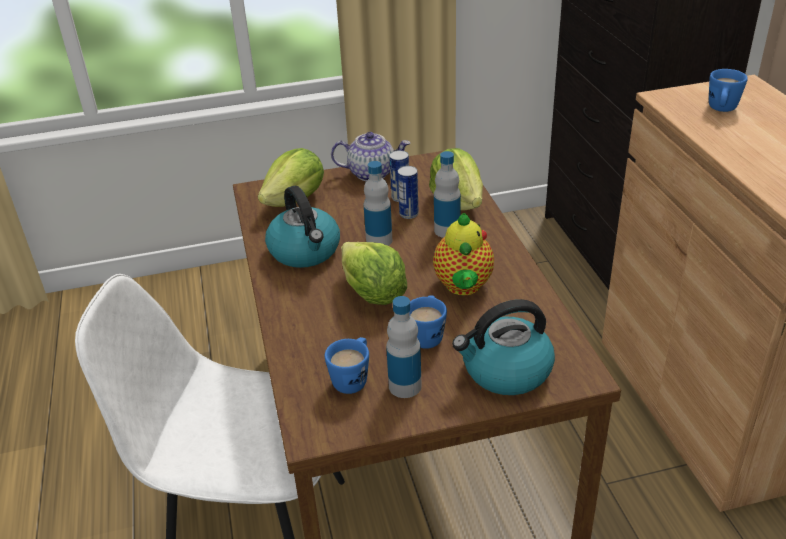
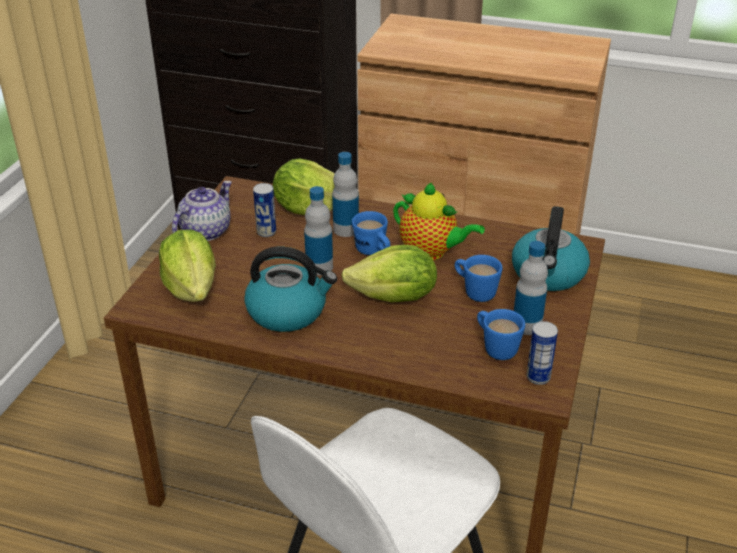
camera: 60 degrees left, 0 degrees up
can [398,166,419,219] -> can moved to [526,321,558,385]
blue mug [709,69,748,112] -> blue mug moved to [352,211,390,255]

